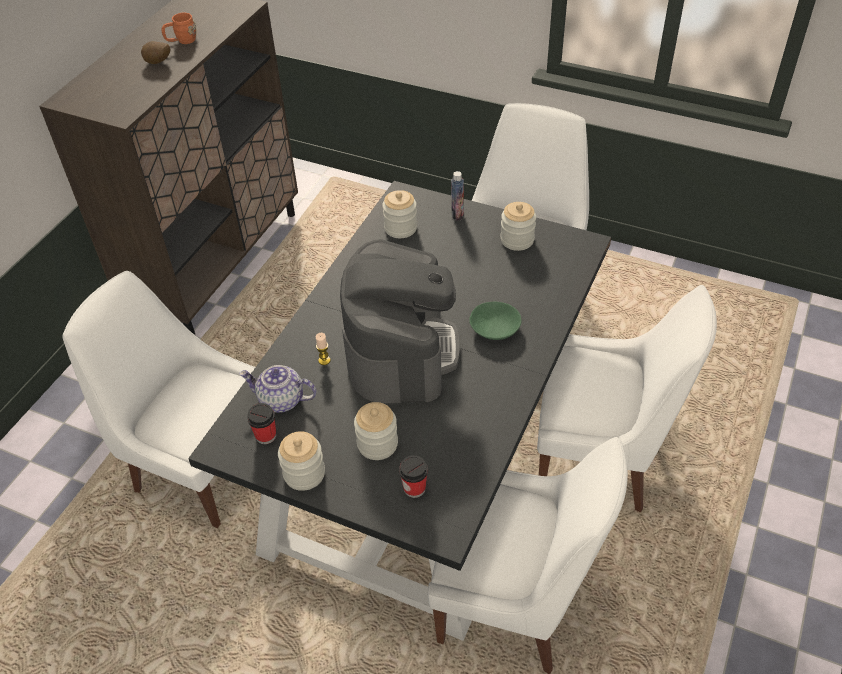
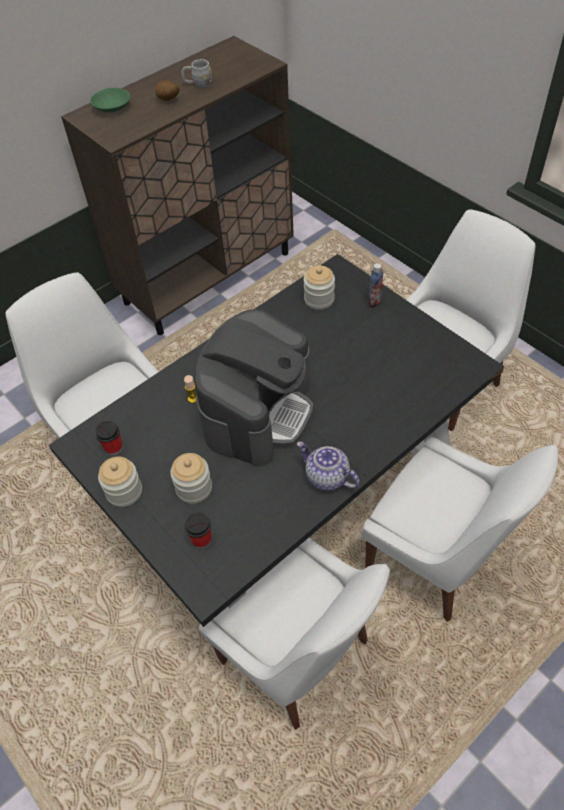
camera: 25 degrees right, 5 degrees up
orange mug [162,13,197,44] -> grey mug [181,59,212,88]
teapot [239,365,316,413] -> teapot moved to [297,442,360,491]
green bowl [469,302,522,340] -> green bowl moved to [90,88,131,113]
jar [500,202,536,251] -> none

